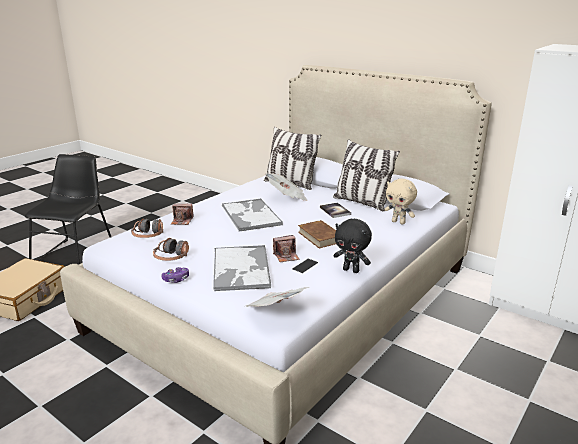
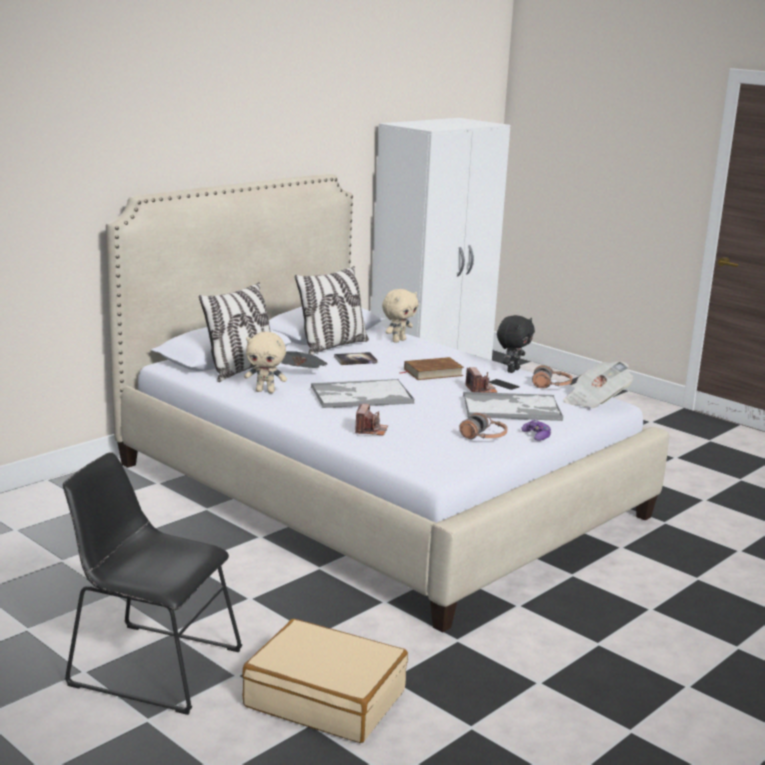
camera: 85 degrees left, 5 degrees down
headphones [131,218,163,238] -> headphones moved to [532,365,573,388]
none -> beige plush toy [244,331,287,393]

